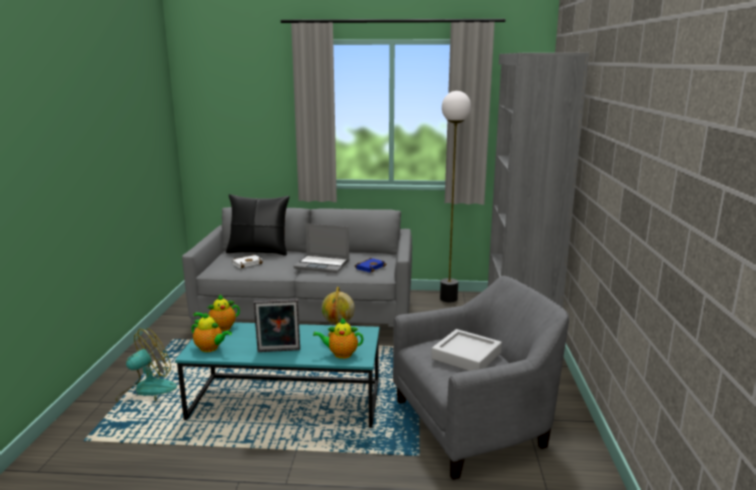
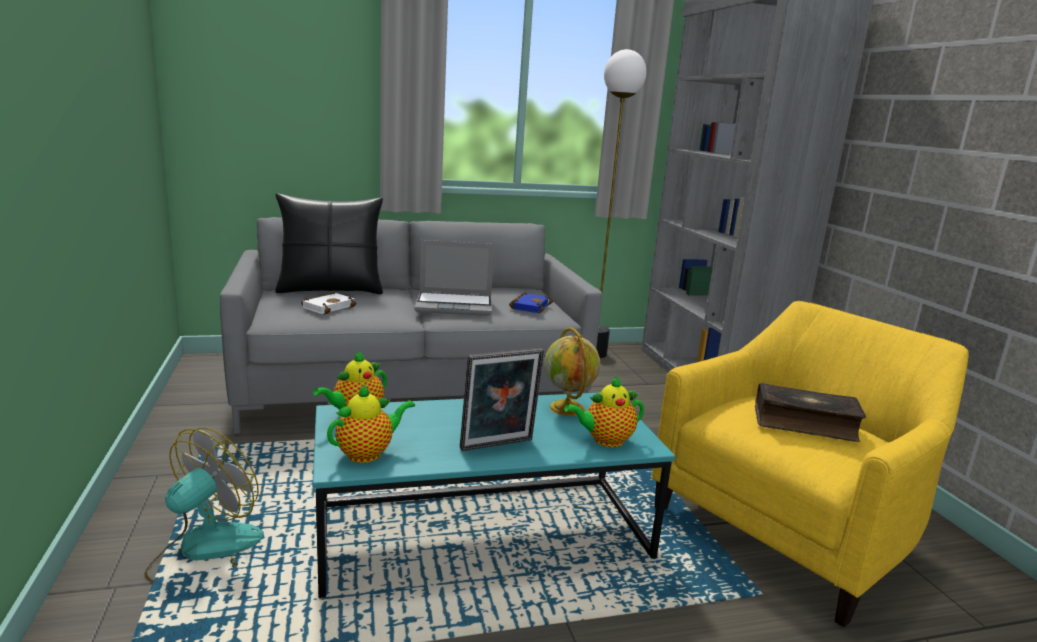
camera: 20 degrees left, 0 degrees up
teapot [191,312,232,352] -> teapot turned 45 degrees counterclockwise [327,384,415,463]
grey armchair [393,276,569,480] -> yellow armchair [652,301,969,627]
grey tray [431,329,502,371] -> book [755,383,866,442]

